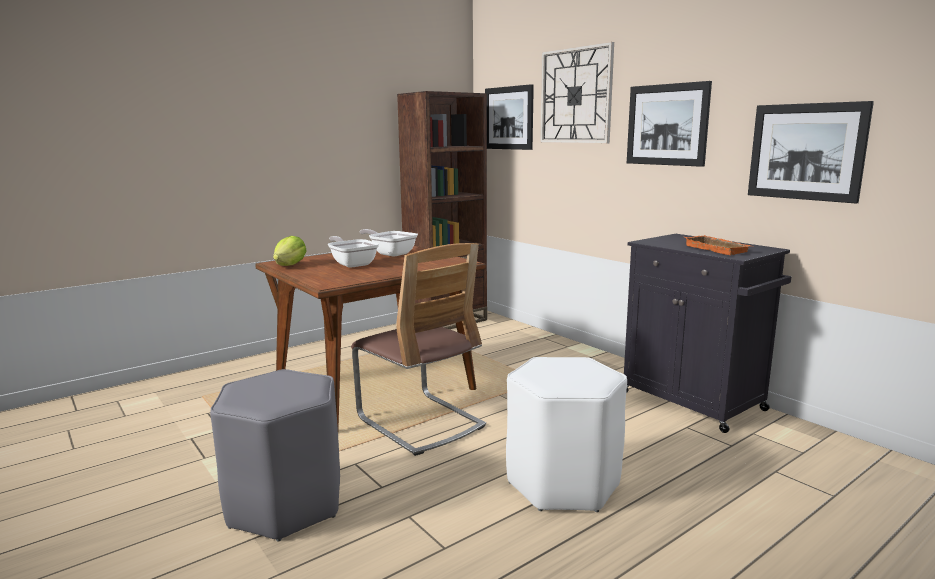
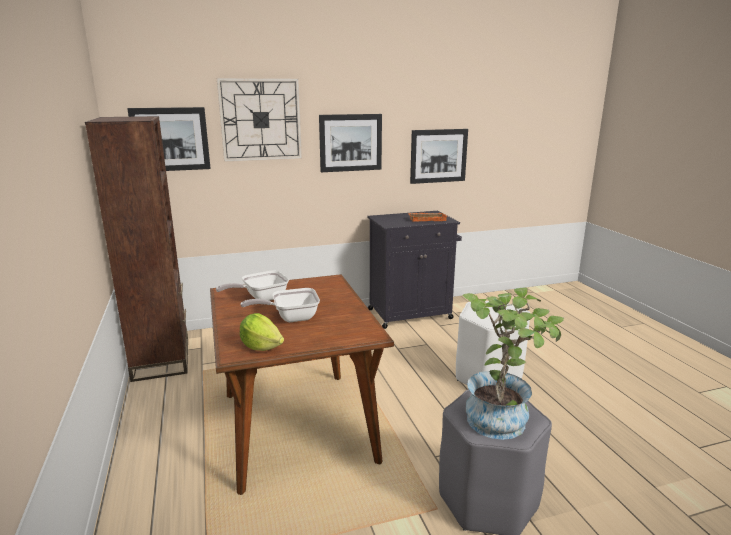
camera: 70 degrees left, 5 degrees up
chair [351,243,486,456] -> none
none -> potted plant [462,287,564,440]

